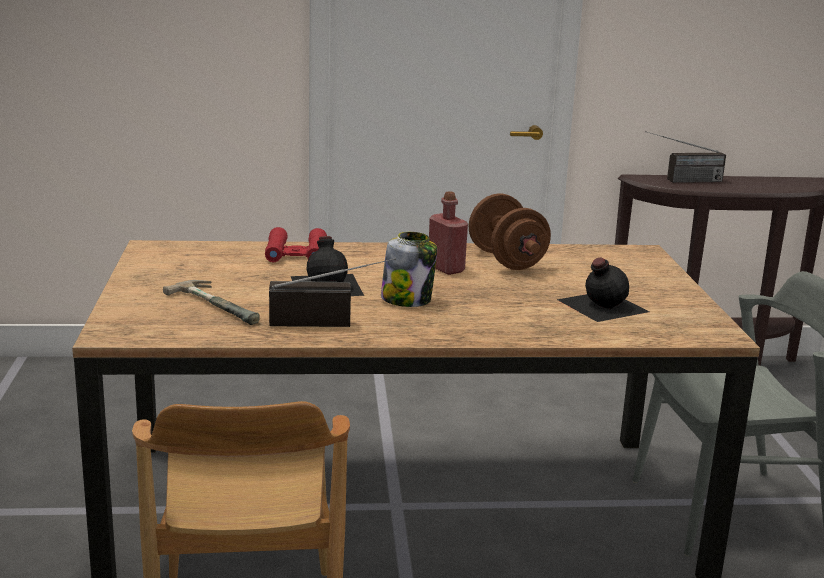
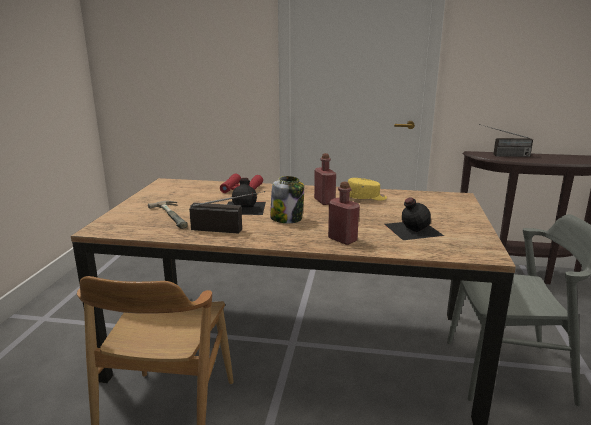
camera: 15 degrees right, 0 degrees up
brown dumbbell [469,194,551,270] -> yellow cap [348,178,387,201]
none -> red bottle [328,181,360,245]

